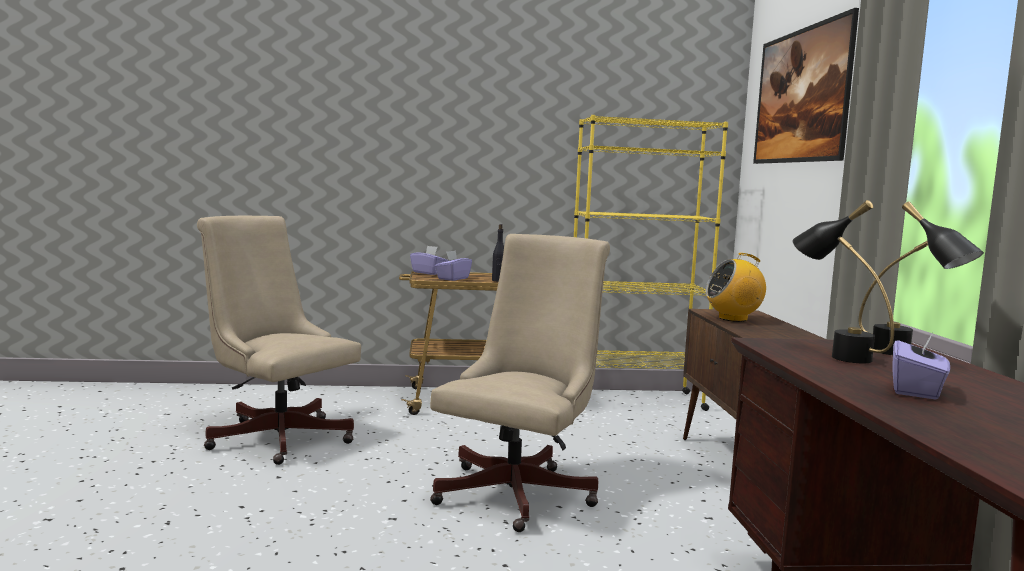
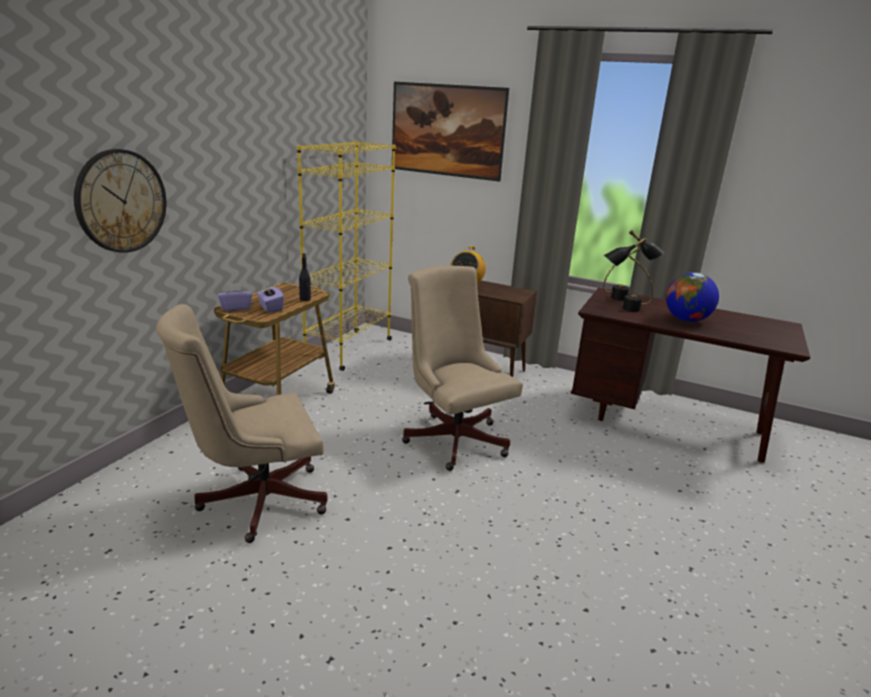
camera: 60 degrees left, 15 degrees up
purple tissue box [892,332,950,400] -> globe [666,272,719,322]
none -> wall clock [74,149,166,253]

